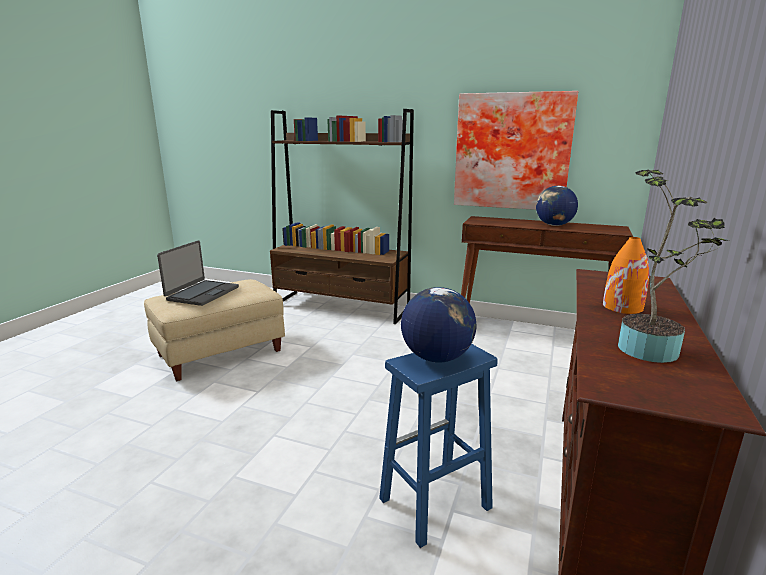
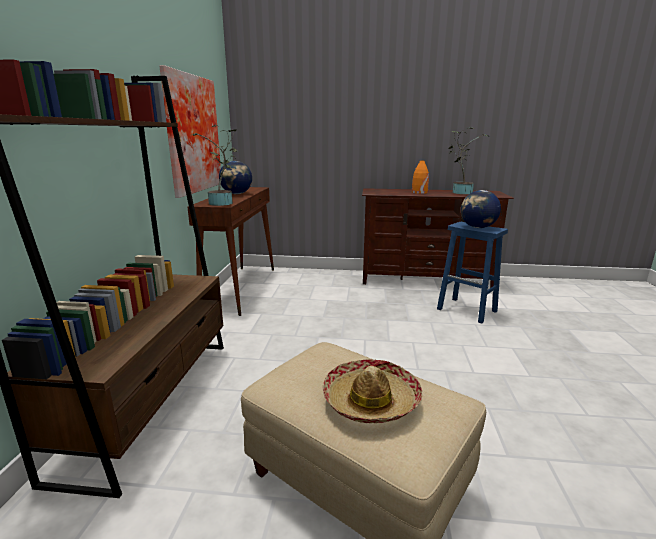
camera: 105 degrees left, 0 degrees up
laptop [157,240,239,306] -> hat [323,359,423,423]
none -> potted plant [190,125,238,206]

